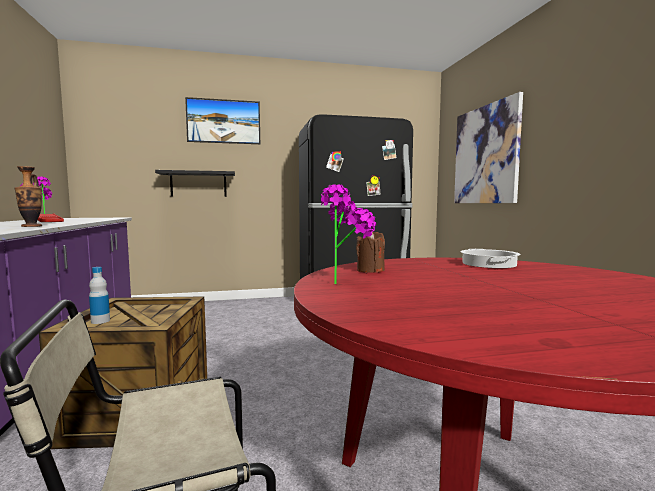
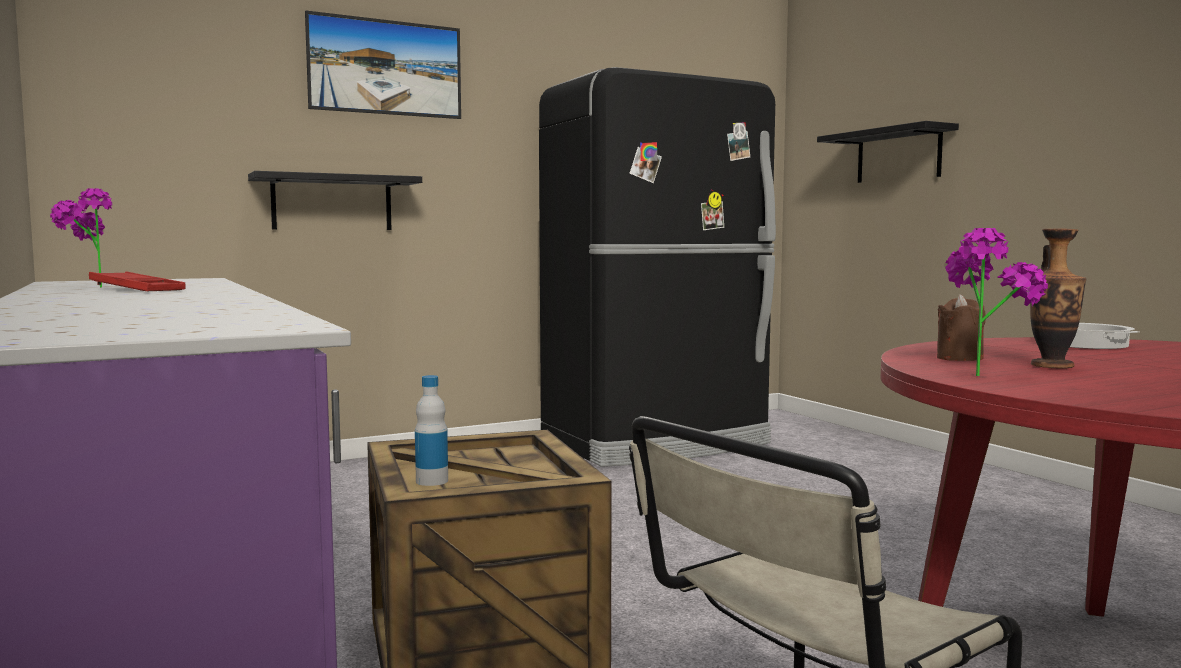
camera: 15 degrees left, 0 degrees up
vase [14,166,42,227] -> vase moved to [1030,229,1086,369]
picture [454,92,523,203] -> black shelf [817,121,959,183]

